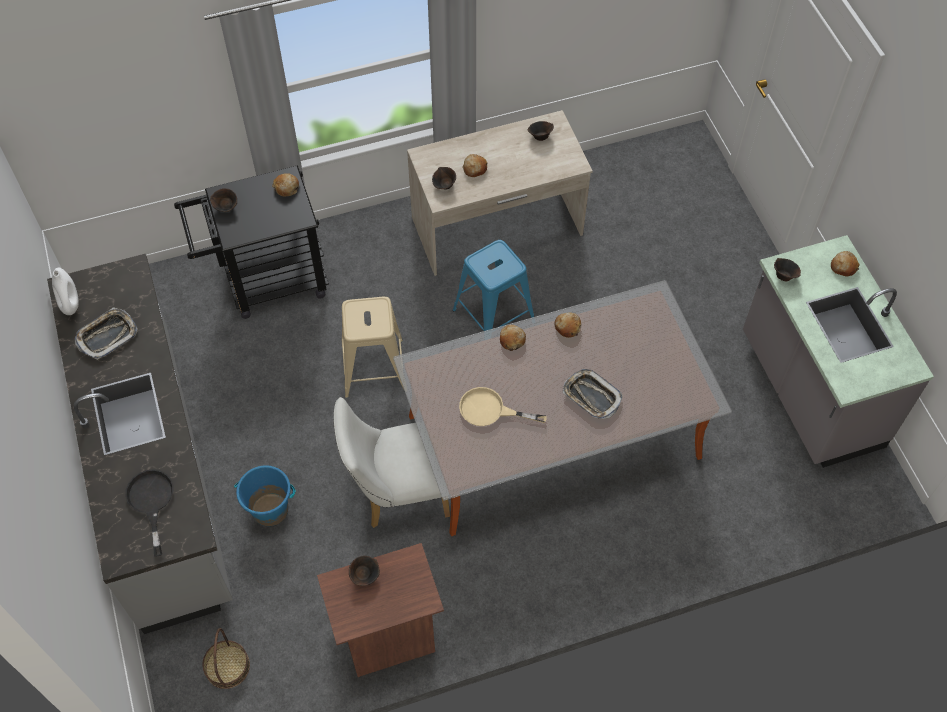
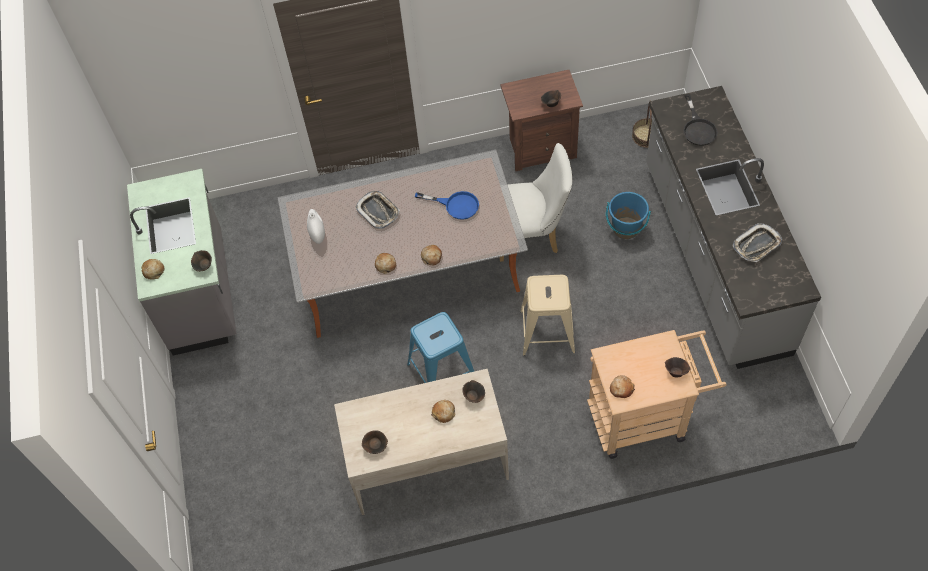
camera: 170 degrees left, 0 degrees up
white vase [52,267,79,315] -> white vase moved to [307,209,325,244]
black cart [174,165,329,319] -> beige cart [587,330,727,459]
beige frying pan [459,387,547,426] -> blue frying pan [415,191,479,220]

